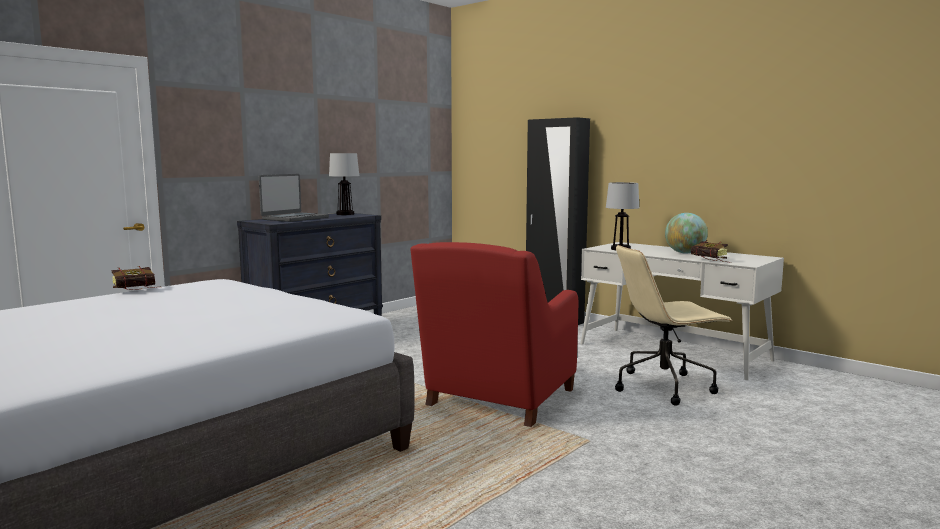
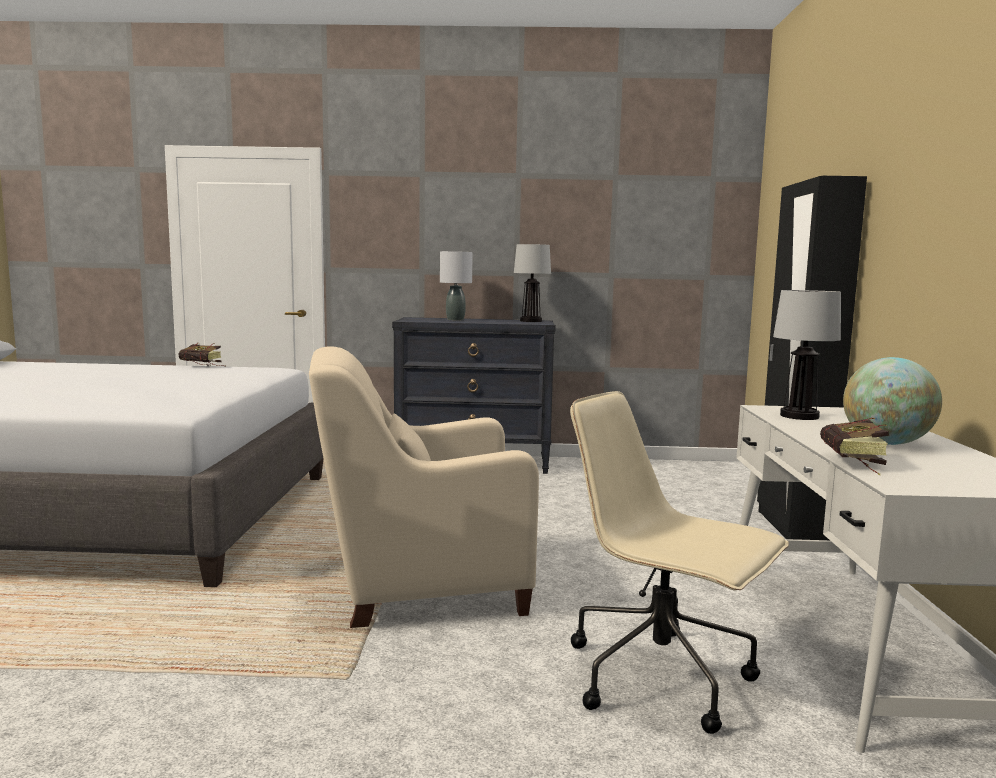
camera: 50 degrees right, 0 degrees up
laptop [259,174,329,222] -> grey table lamp [440,251,473,320]
red armchair [411,242,578,427] -> beige armchair [309,346,539,628]

